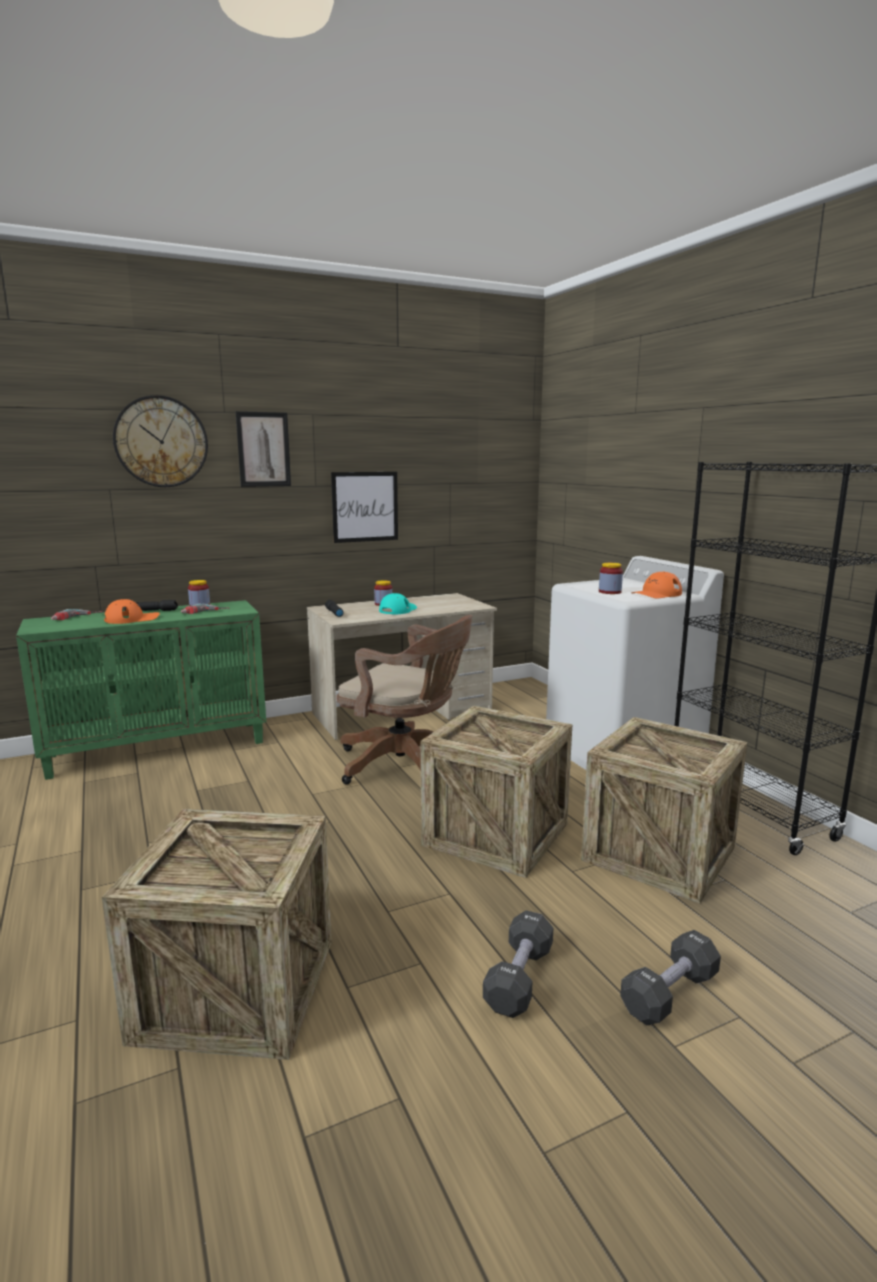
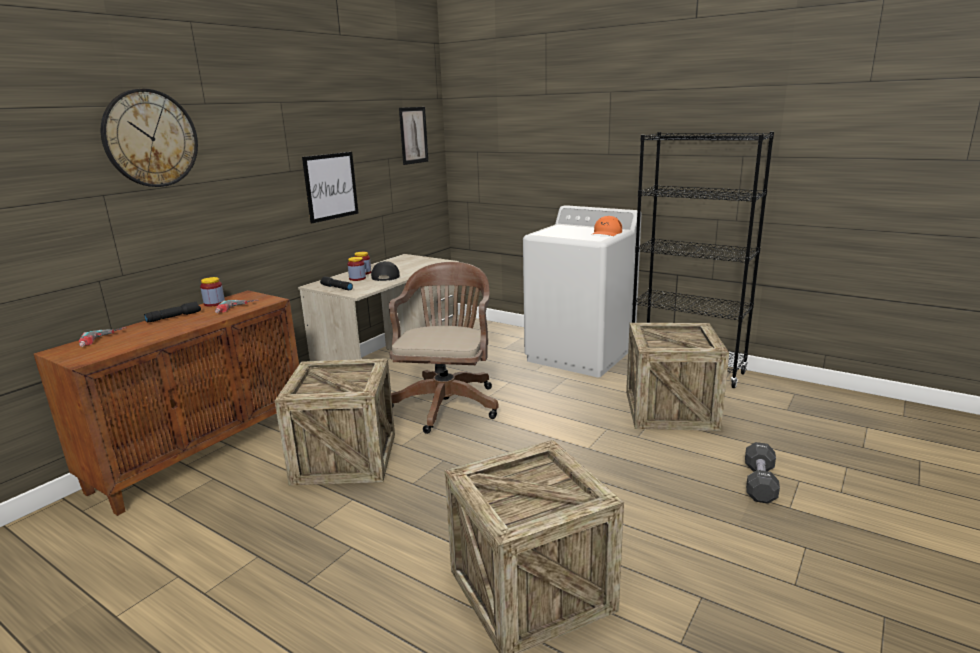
camera: 30 degrees left, 5 degrees up
green cabinet [16,600,266,780] -> brown cabinet [33,290,299,516]
orange cap [104,599,160,624] -> none
picture [235,411,291,487] -> picture moved to [399,107,428,165]
brown office chair [337,615,472,785] -> brown office chair turned 75 degrees counterclockwise [389,262,499,434]
turquoise cap [379,593,417,615] -> black cap [371,261,400,281]
crate [421,706,572,878] -> crate moved to [275,358,395,486]
black dumbbell [483,910,553,1018] -> none
jar [599,563,623,594] -> jar moved to [347,257,366,281]

